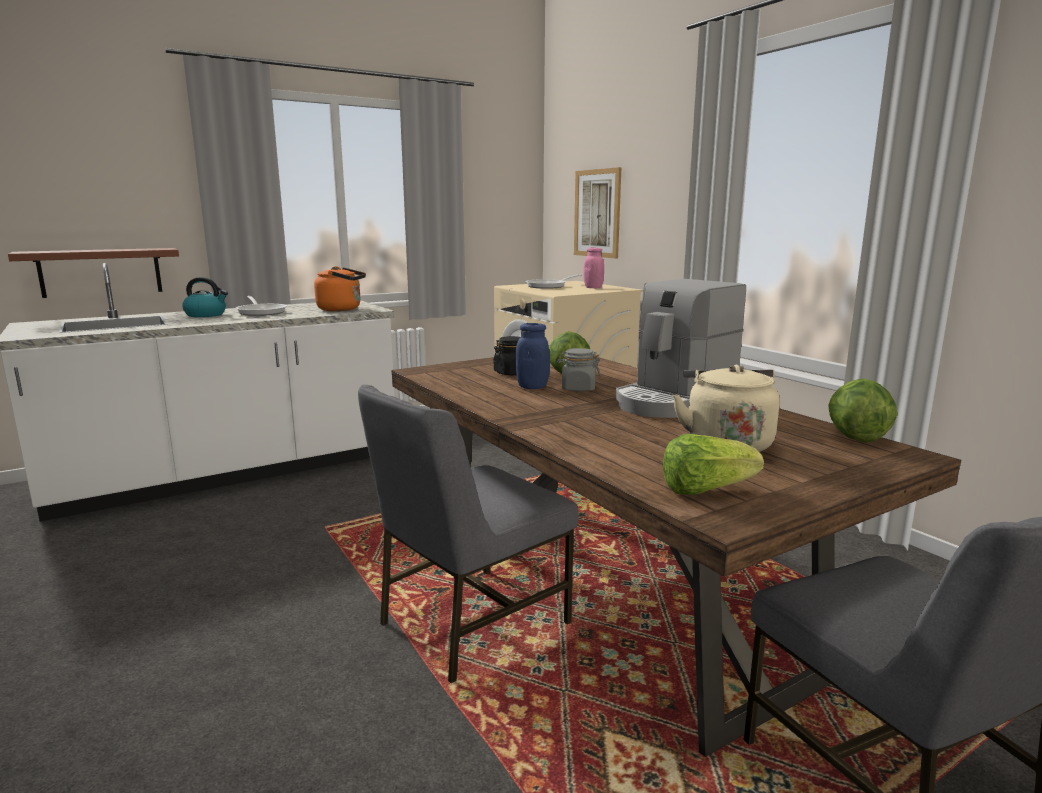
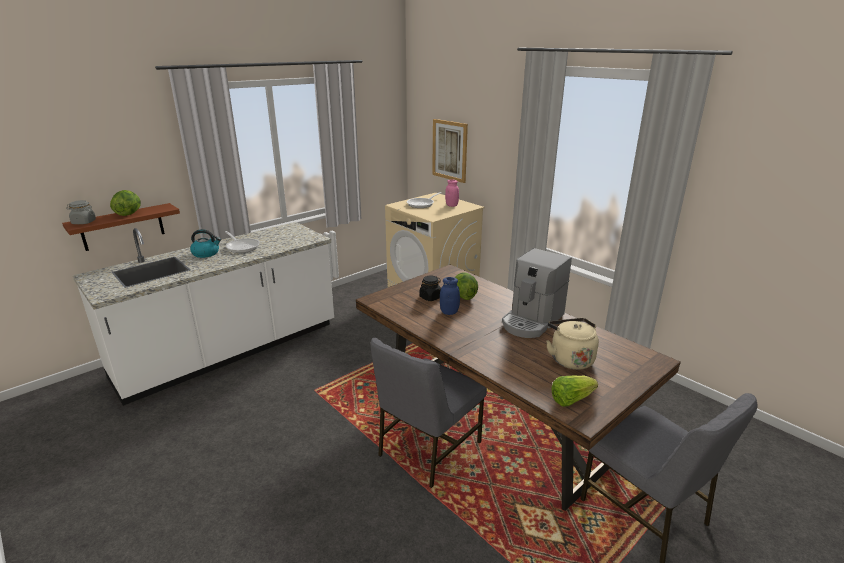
camera: 10 degrees left, 10 degrees up
orange kettle [314,266,366,311] -> none
grey jar [557,348,600,391] -> grey jar moved to [66,200,96,224]
lettuce [828,379,897,443] -> lettuce moved to [110,190,141,216]

